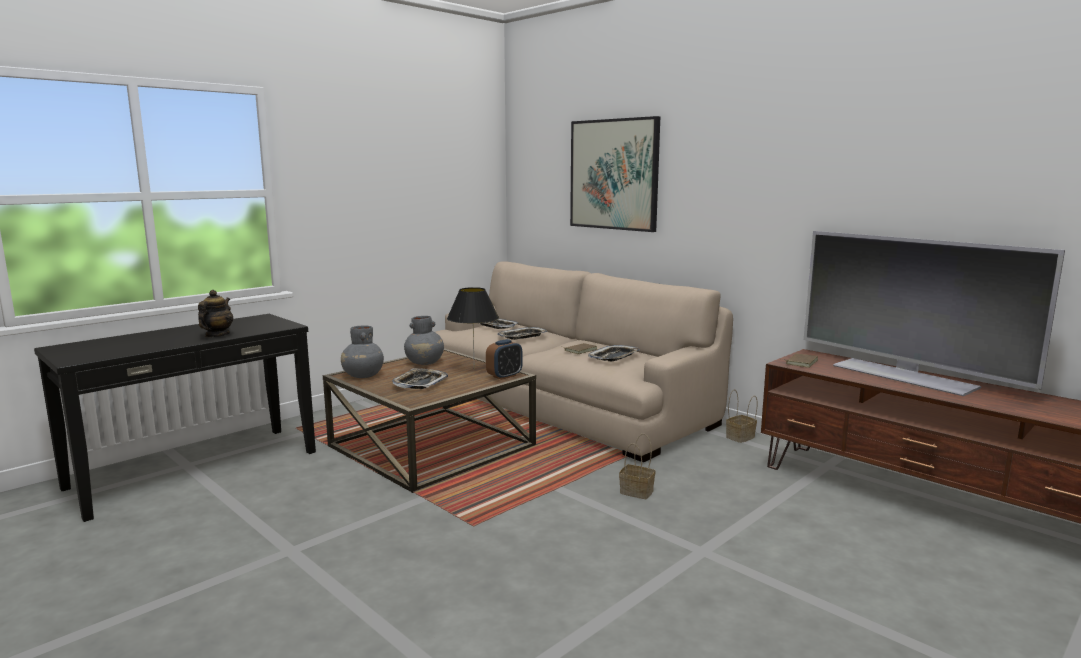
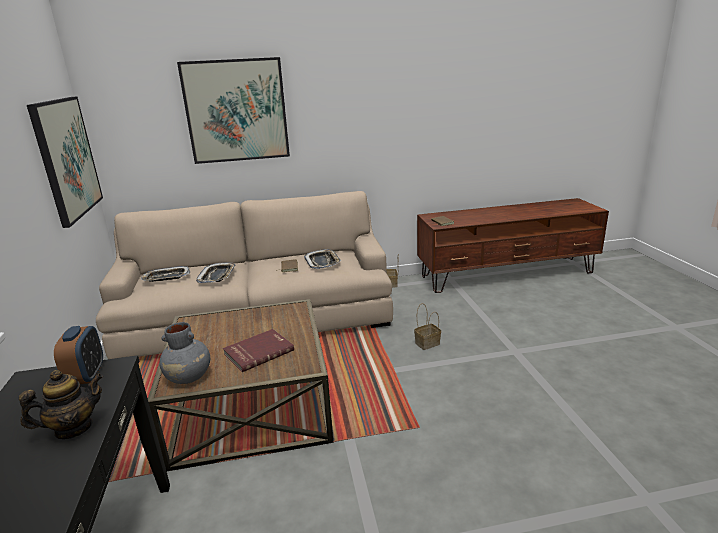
camera: 55 degrees left, 10 degrees up
teapot [198,290,233,337] -> teapot turned 105 degrees clockwise [19,370,103,439]
tray [392,368,448,389] -> red book [223,329,294,372]
grey vase [404,316,444,365] -> none
black table lamp [447,287,499,370] -> none
alarm clock [486,339,523,380] -> alarm clock moved to [54,326,103,384]
television [804,231,1065,396] -> none
none -> picture [27,97,103,228]

